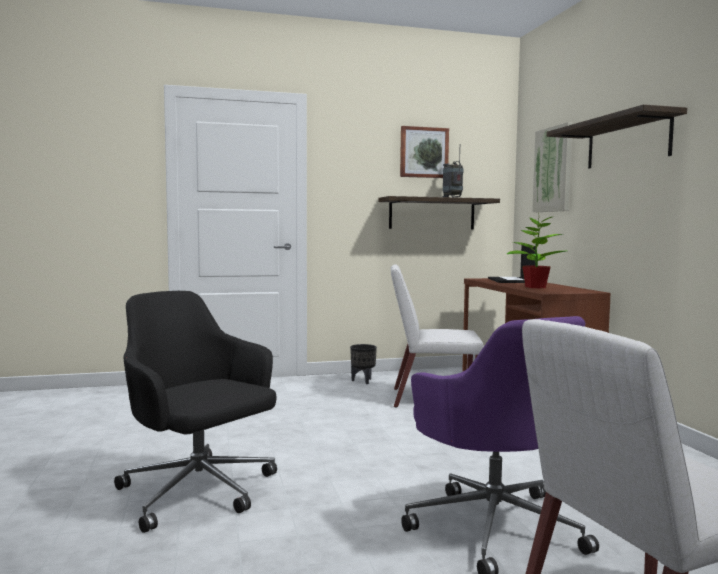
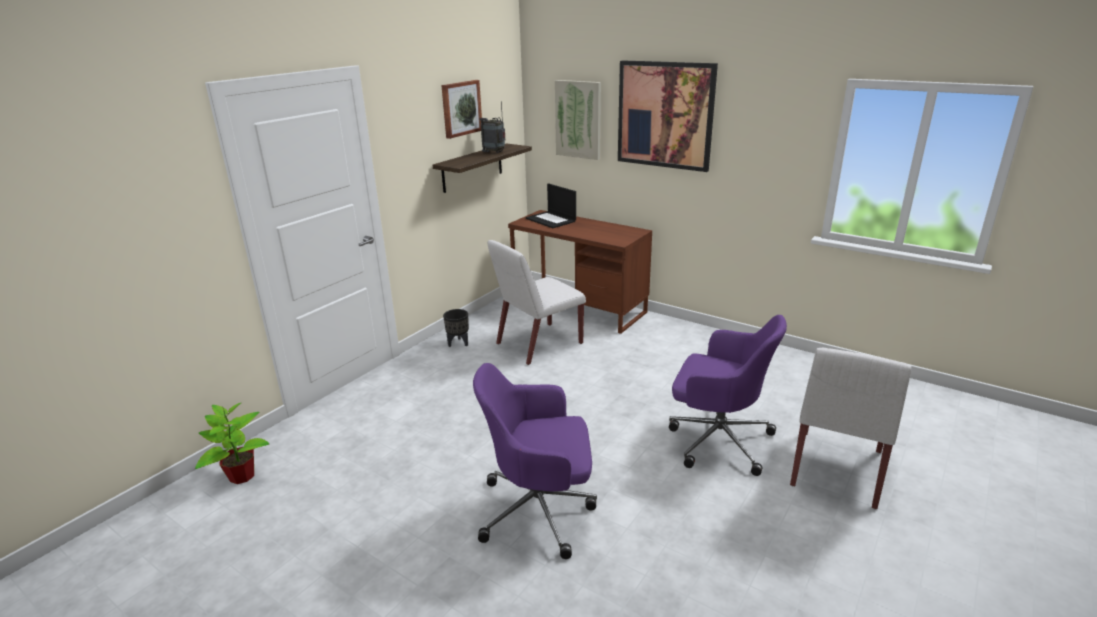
camera: 40 degrees left, 20 degrees up
black office chair [114,291,277,533] -> purple office chair [473,363,597,559]
potted plant [507,213,566,288] -> potted plant moved to [195,403,269,484]
shelf [546,104,687,168] -> picture [618,60,718,172]

